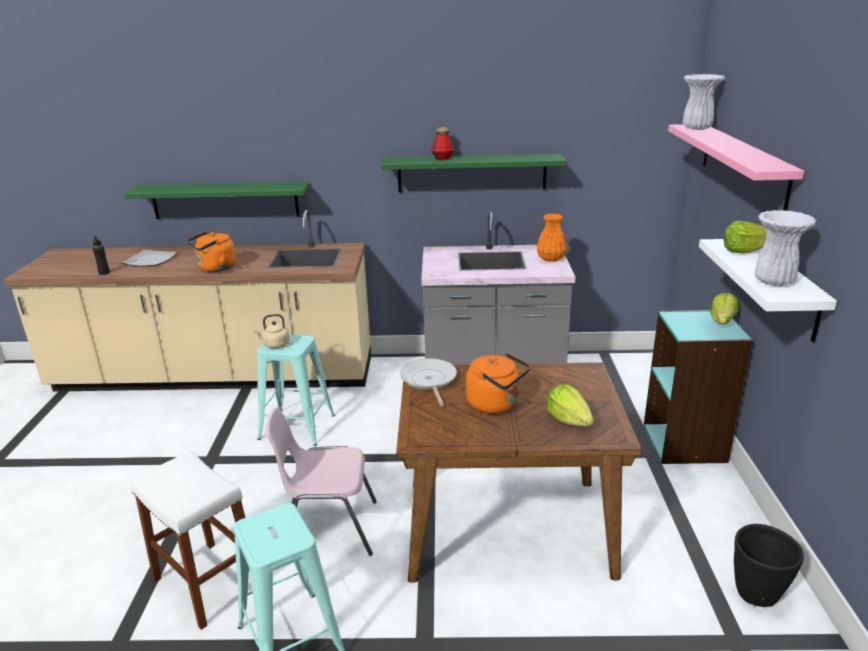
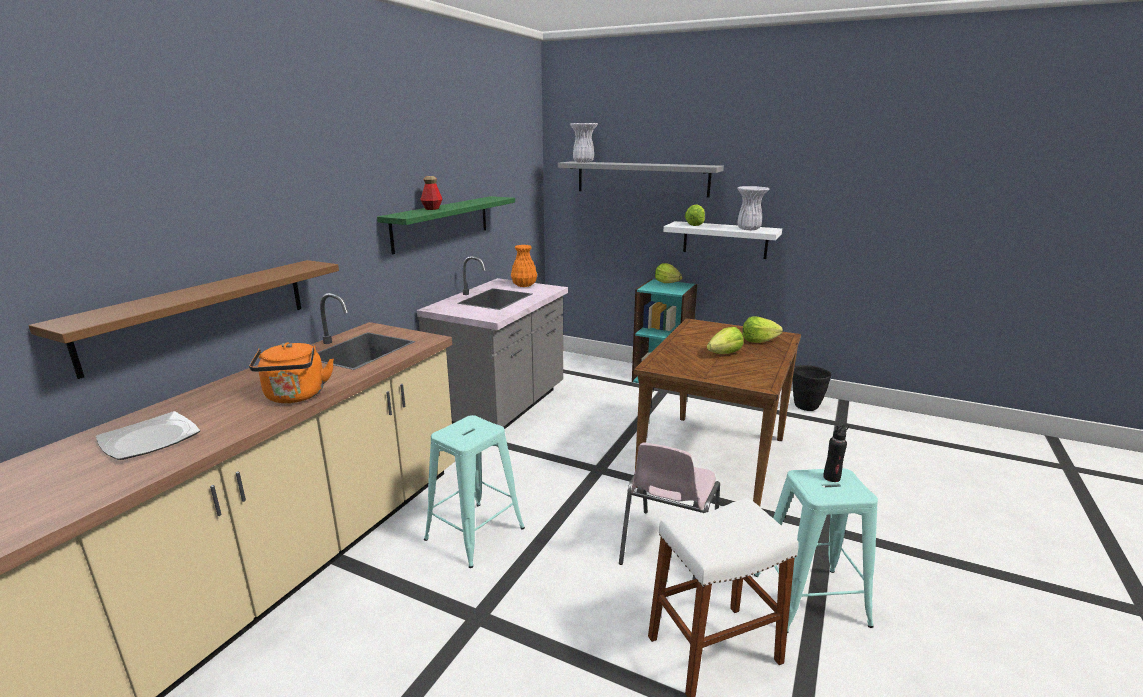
camera: 65 degrees left, 5 degrees down
black bottle [93,236,110,275] -> black bottle moved to [823,424,849,482]
green shelf [124,182,309,219] -> brown shelf [28,260,339,379]
beige kettle [253,314,290,348] -> none
frying pan [400,358,457,406] -> none
orange kettle [466,352,531,414] -> lettuce [707,327,744,354]
pink shelf [668,124,805,211] -> grey shelf [558,161,724,198]

